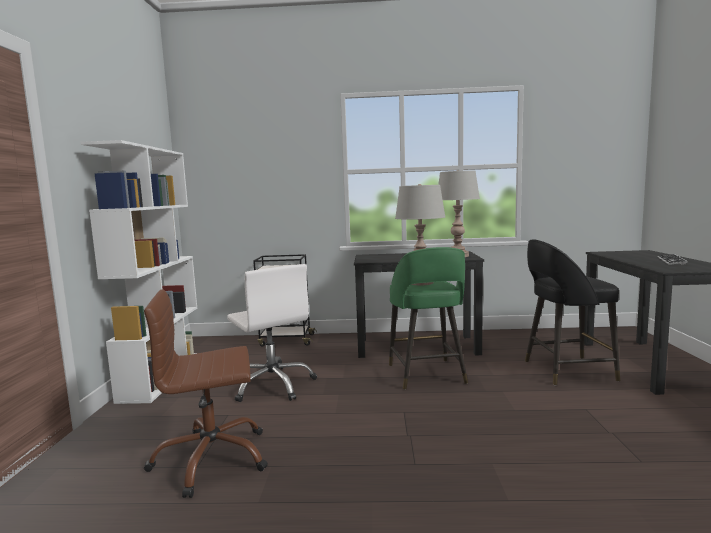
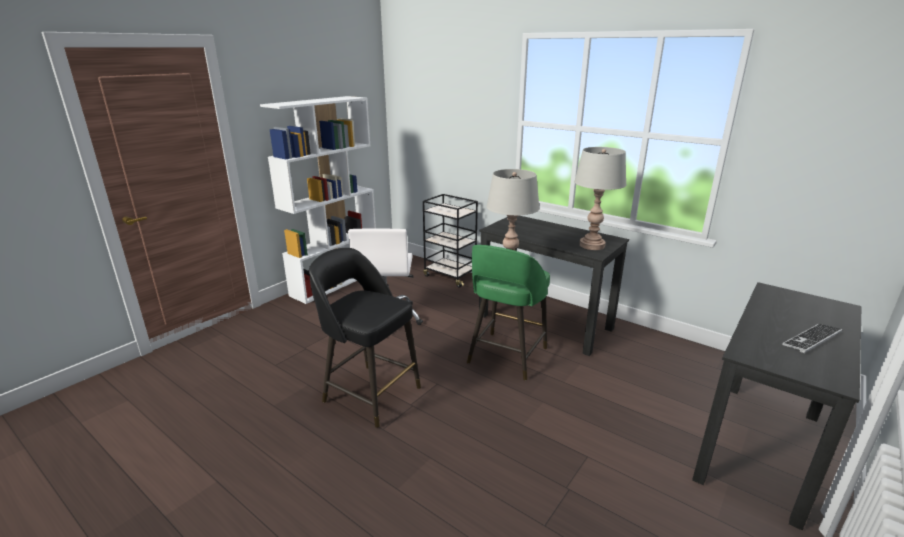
camera: 35 degrees right, 15 degrees up
brown office chair [144,290,268,498] -> none
black stool [525,239,620,386] -> black stool moved to [309,248,421,428]

